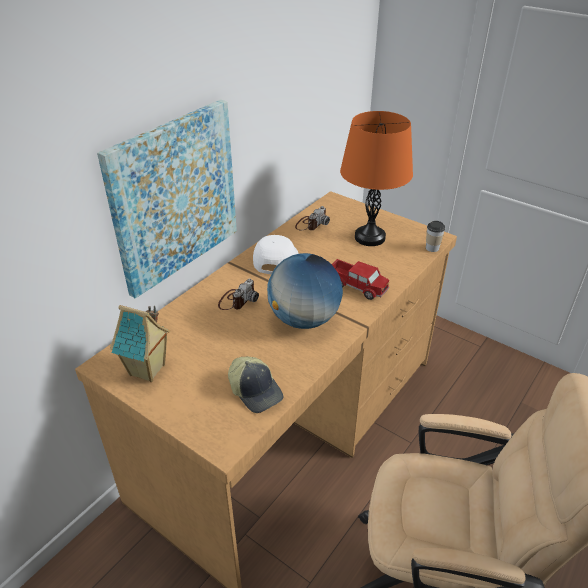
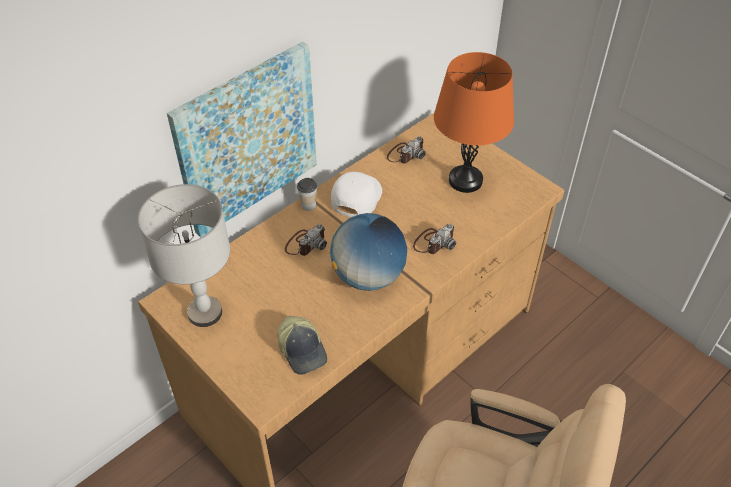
camera: 10 degrees right, 10 degrees up
toy house [110,305,170,382] -> grey table lamp [137,184,230,327]
toy truck [332,259,389,300] -> camera [413,224,456,254]
cup [426,221,445,252] -> cup moved to [297,178,317,211]

